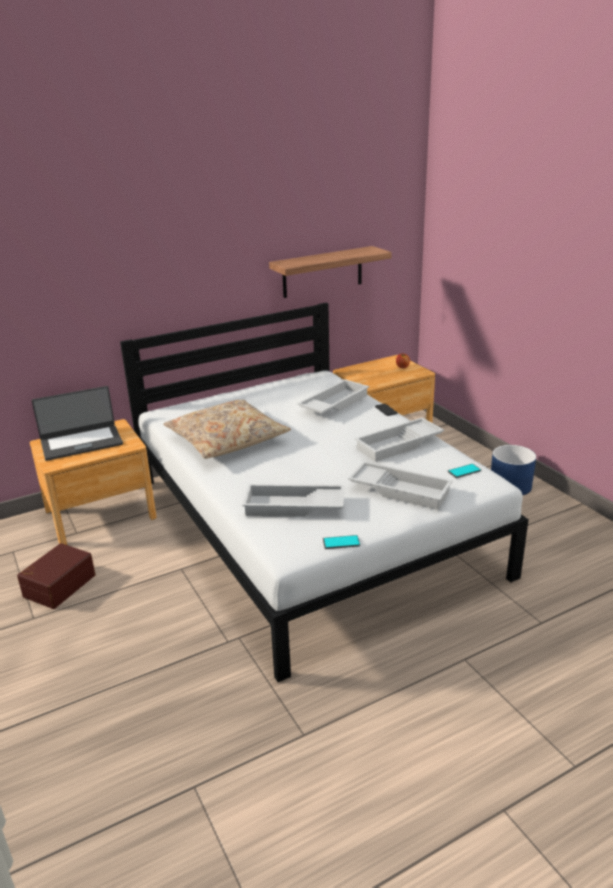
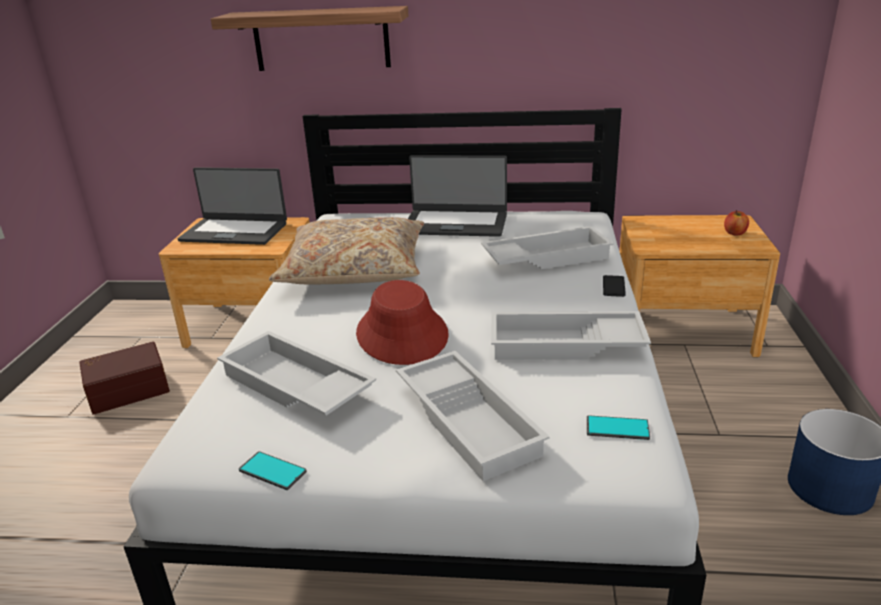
camera: 35 degrees right, 0 degrees up
shelf [269,246,392,298] -> shelf moved to [211,6,408,71]
none -> red hat [356,280,449,365]
none -> laptop [408,155,507,237]

